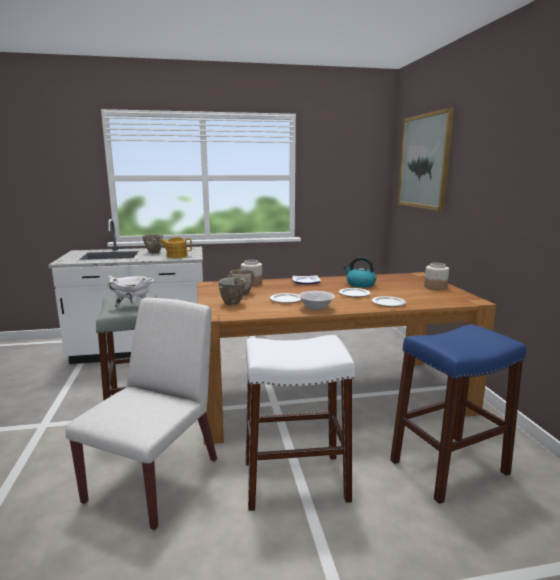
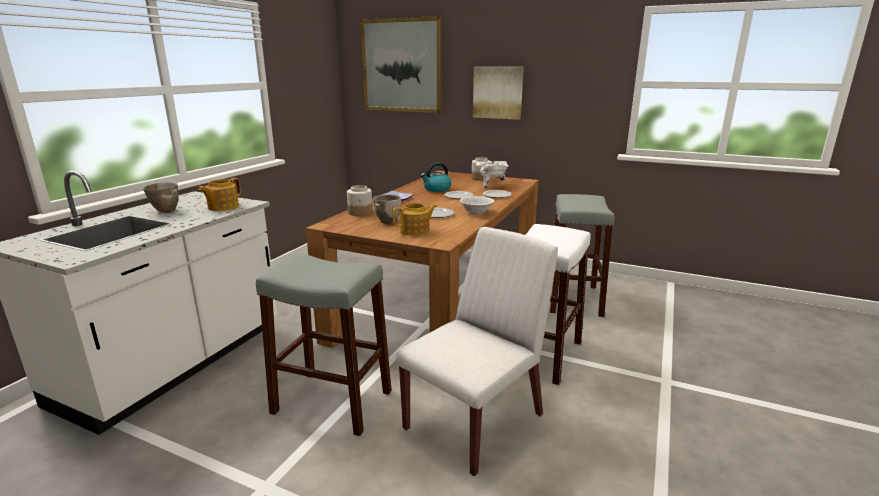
camera: 55 degrees left, 5 degrees up
white chair [65,298,217,530] -> white chair turned 75 degrees clockwise [396,227,558,476]
white cooking pot [107,276,154,307] -> white cooking pot moved to [476,161,509,189]
bowl [218,277,245,305] -> teapot [393,203,437,236]
blue stool [390,324,526,504] -> grey stool [550,194,614,317]
none -> picture [473,66,524,120]

